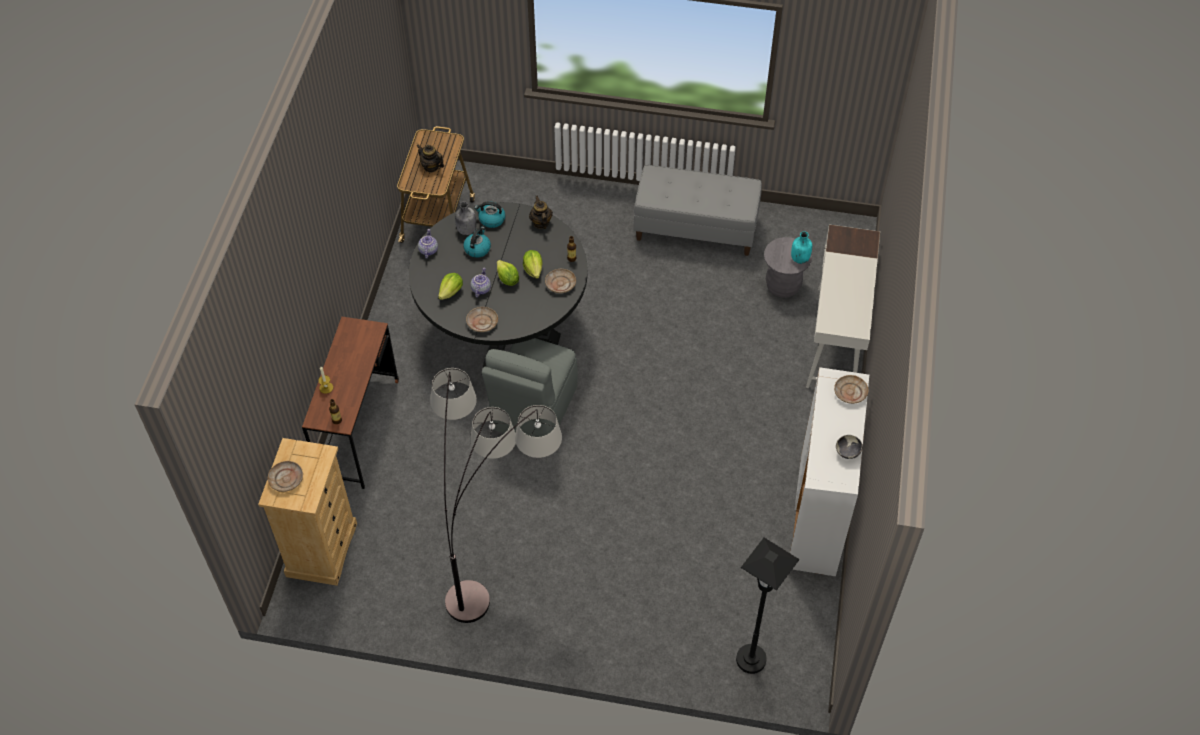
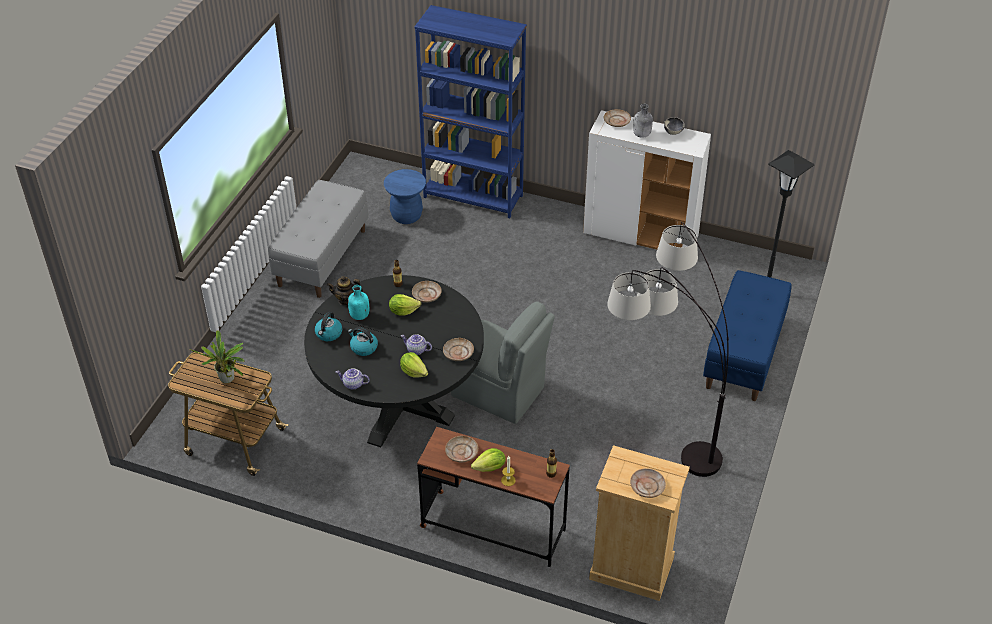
camera: 80 degrees left, 10 degrees down
teapot [416,144,444,172] -> potted plant [190,330,245,383]
grey bottle [455,201,476,235] -> grey bottle moved to [633,104,653,138]
lettuce [497,260,519,286] -> lettuce moved to [471,448,506,472]
grey stool [764,237,812,298] -> blue stool [384,169,426,224]
turquoise bottle [791,231,812,264] -> turquoise bottle moved to [348,285,369,320]
white desk [806,224,880,388] -> blue bookcase [415,5,527,218]
none -> beige plate [445,436,478,462]
none -> blue bench [703,270,792,401]

